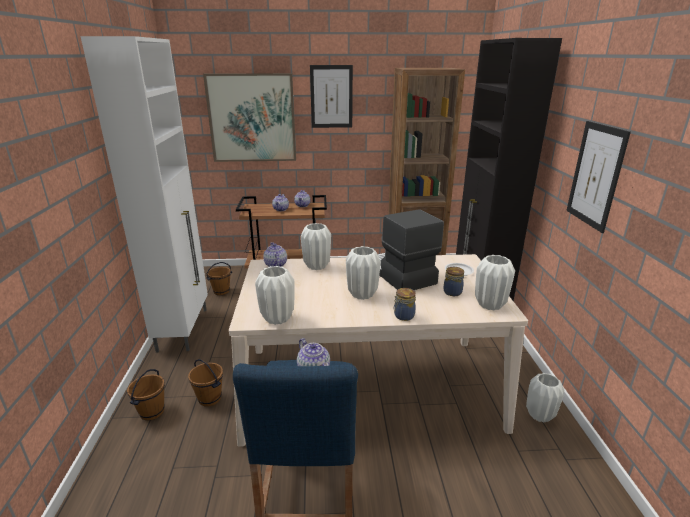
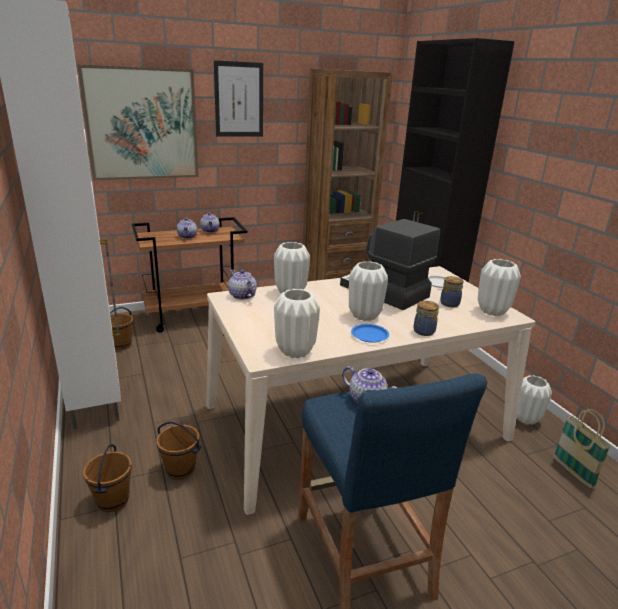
camera: 20 degrees left, 0 degrees up
picture [566,121,631,233] -> none
none -> blue plate [351,324,389,343]
none -> basket [553,409,611,488]

